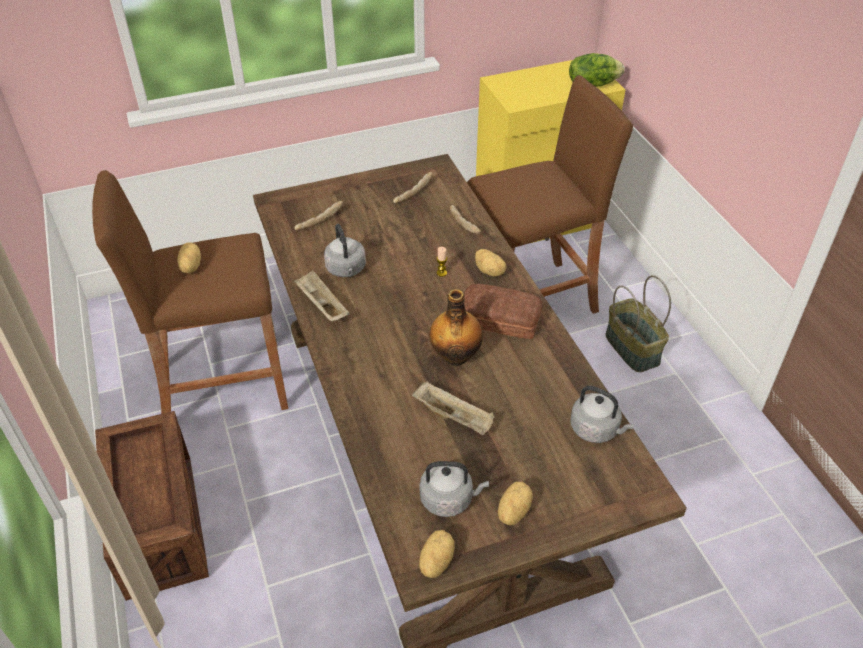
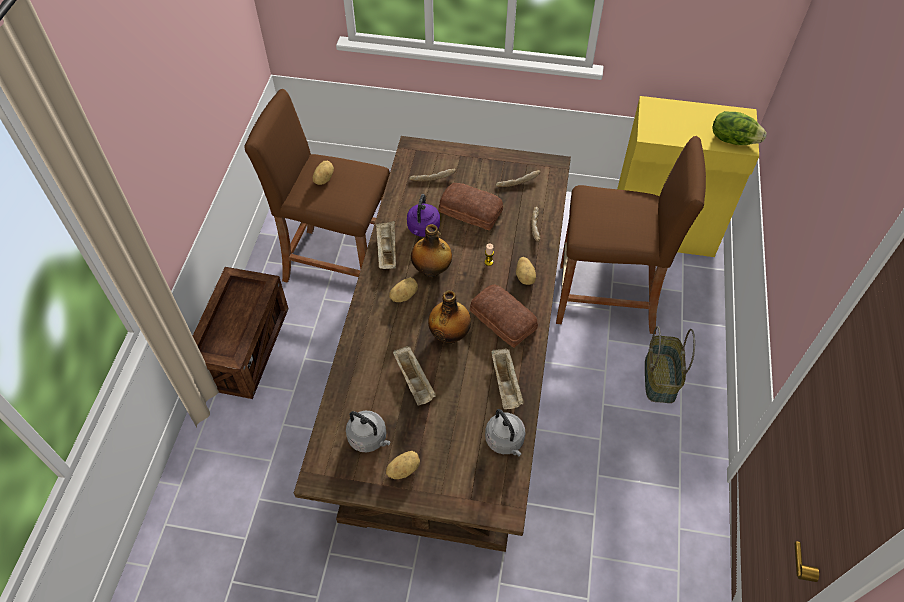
camera: 30 degrees right, 10 degrees up
grey kettle [324,224,366,277] -> purple kettle [407,194,440,237]
potato [419,530,455,578] -> potato moved to [389,278,418,302]
none -> bottle [411,224,452,277]
none -> bread [439,183,503,230]
none -> beige tray [491,348,524,409]

